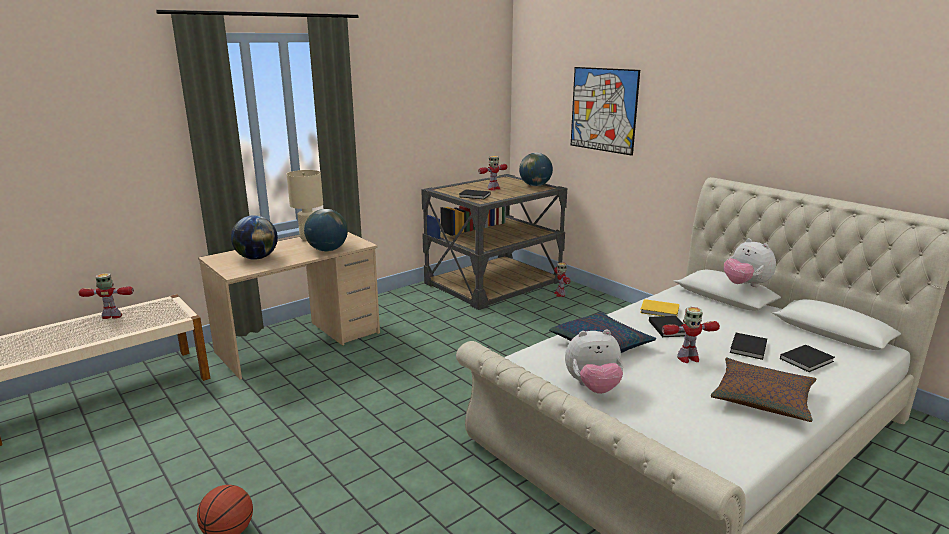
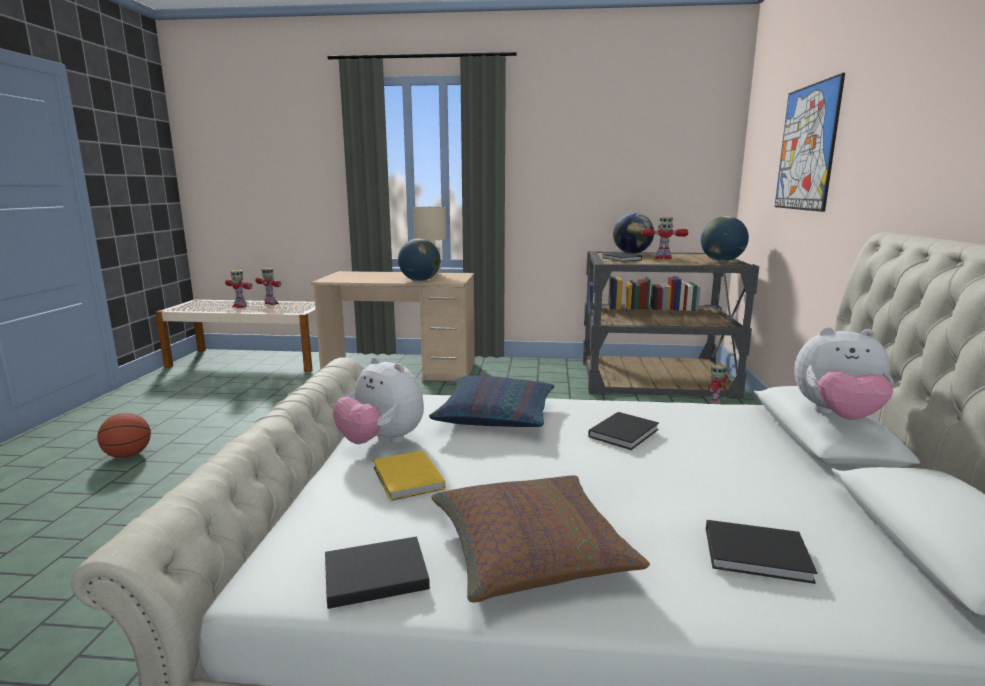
camera: 45 degrees right, 5 degrees down
globe [231,215,278,260] -> globe moved to [613,213,654,254]
yellow book [640,299,679,316] -> yellow book moved to [373,451,446,501]
toy robot [662,307,720,363] -> toy robot moved to [225,270,252,308]
plush toy [724,238,776,287] -> plush toy turned 90 degrees counterclockwise [794,327,894,420]
black book [730,333,767,360] -> black book moved to [325,536,430,609]

